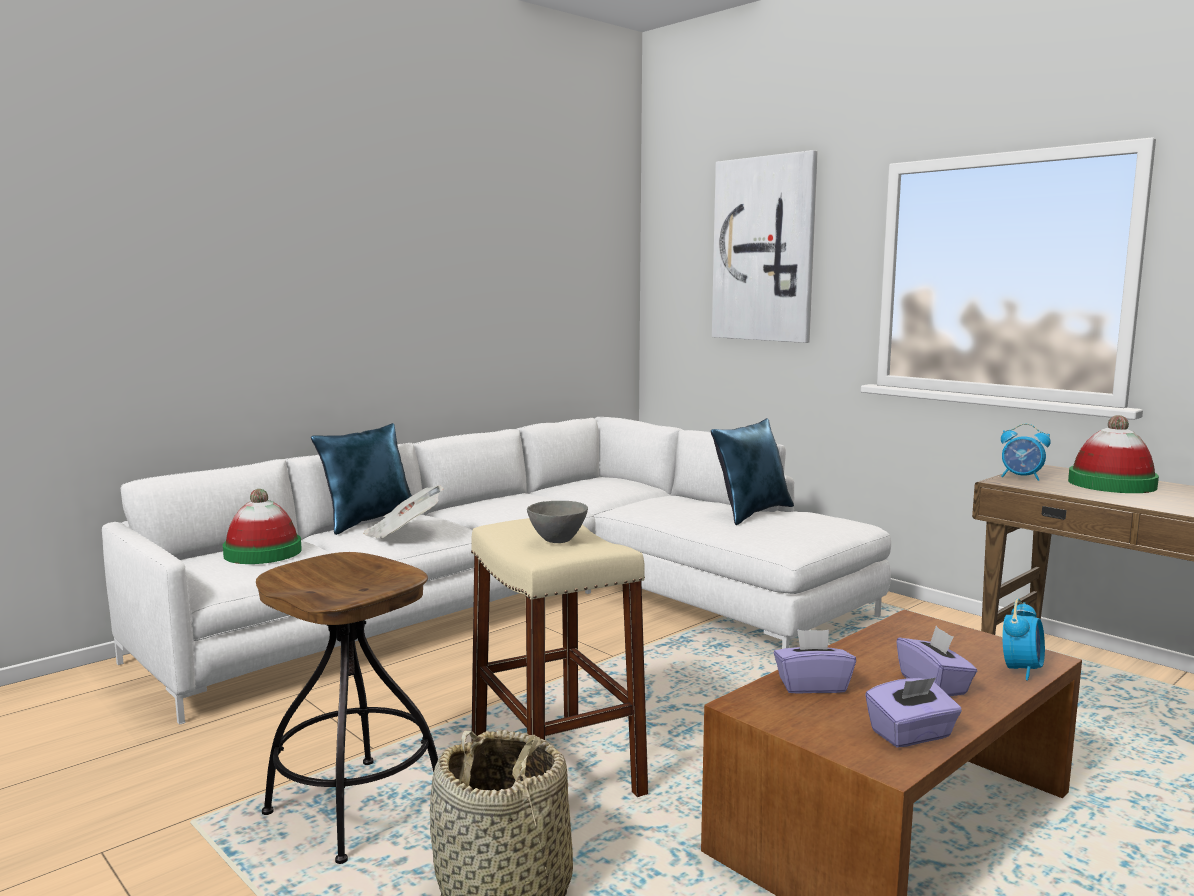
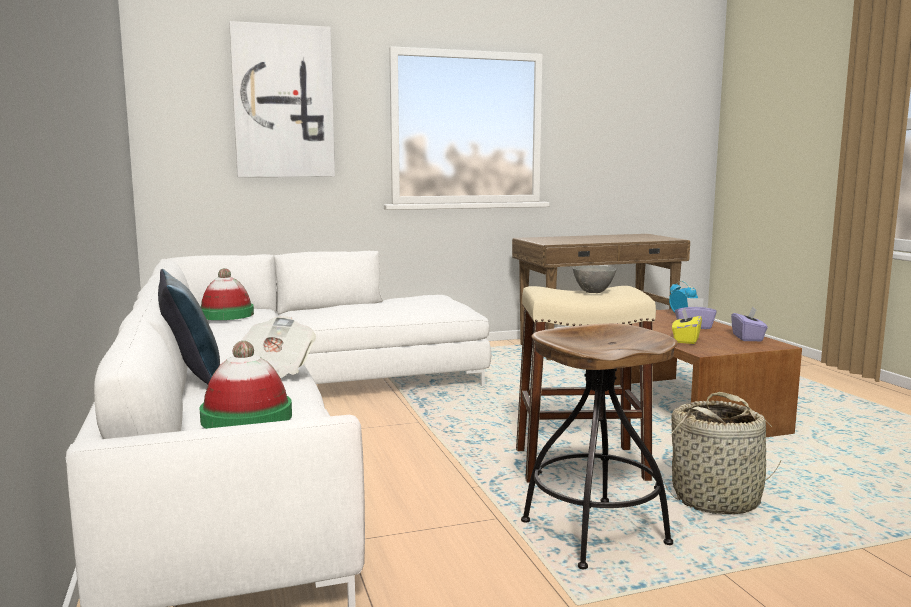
camera: 65 degrees left, 0 degrees up
blue pillow [711,418,794,525] -> none
purple tissue box [774,629,856,694] -> yellow tissue box [672,309,702,344]
alarm clock [1001,423,1051,481] -> none
hat [1068,415,1159,493] -> hat moved to [200,268,254,320]

